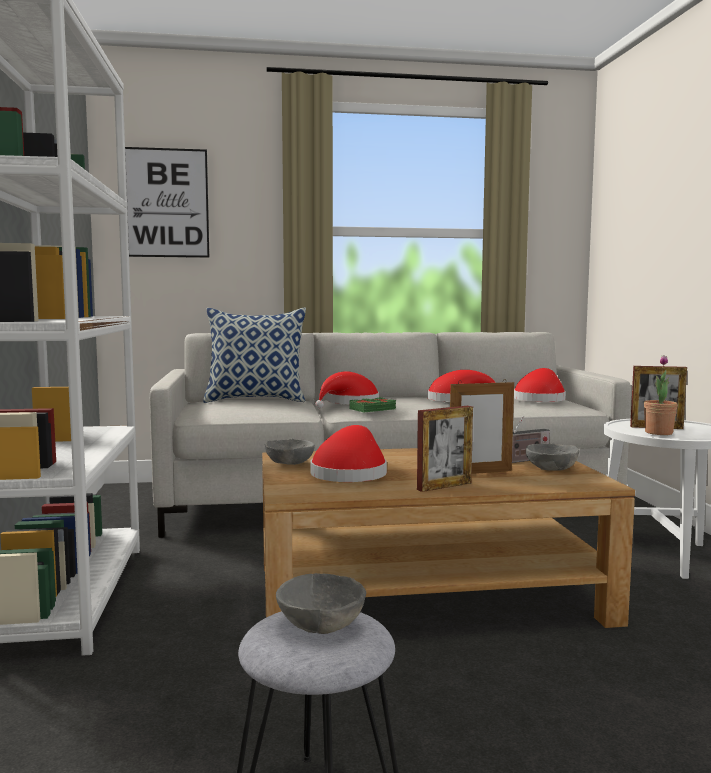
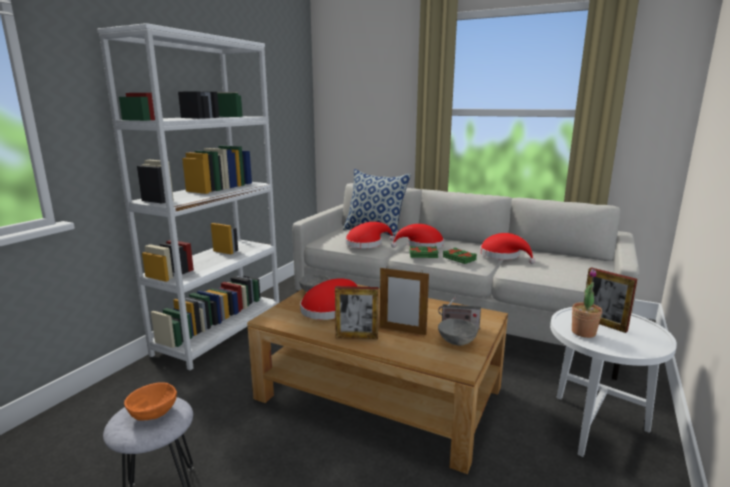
camera: 35 degrees right, 10 degrees up
picture [125,147,209,258] -> none
grey bowl [276,573,366,634] -> orange bowl [124,382,177,421]
red hat [514,368,566,402] -> red hat moved to [346,222,395,248]
none -> green book [443,248,477,264]

